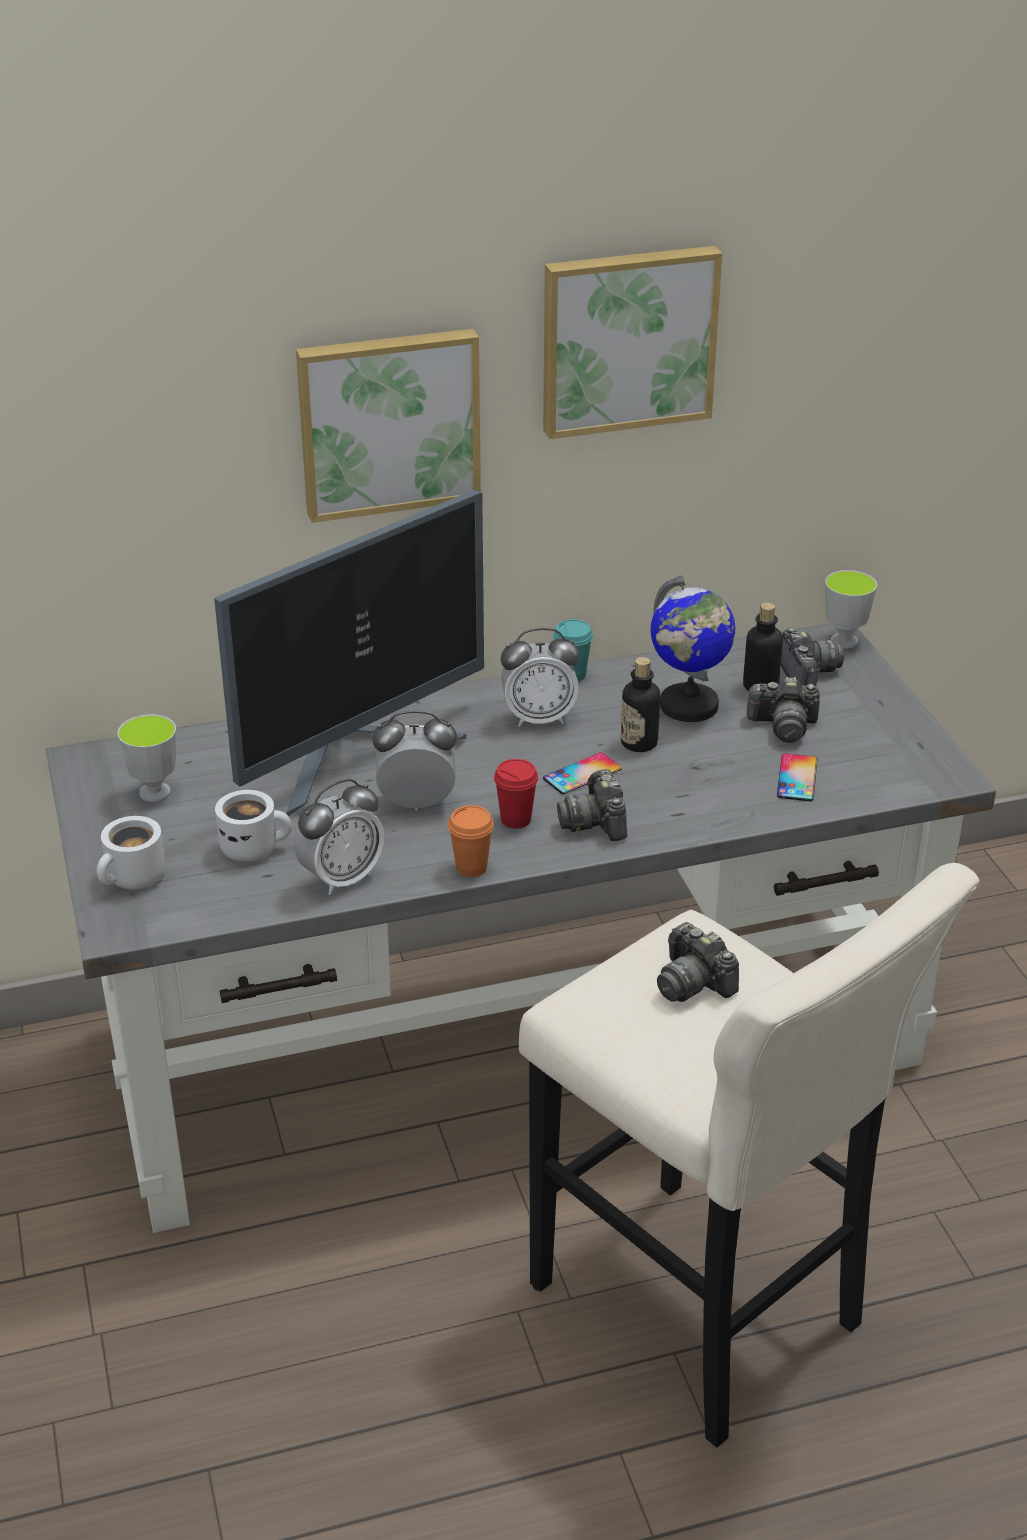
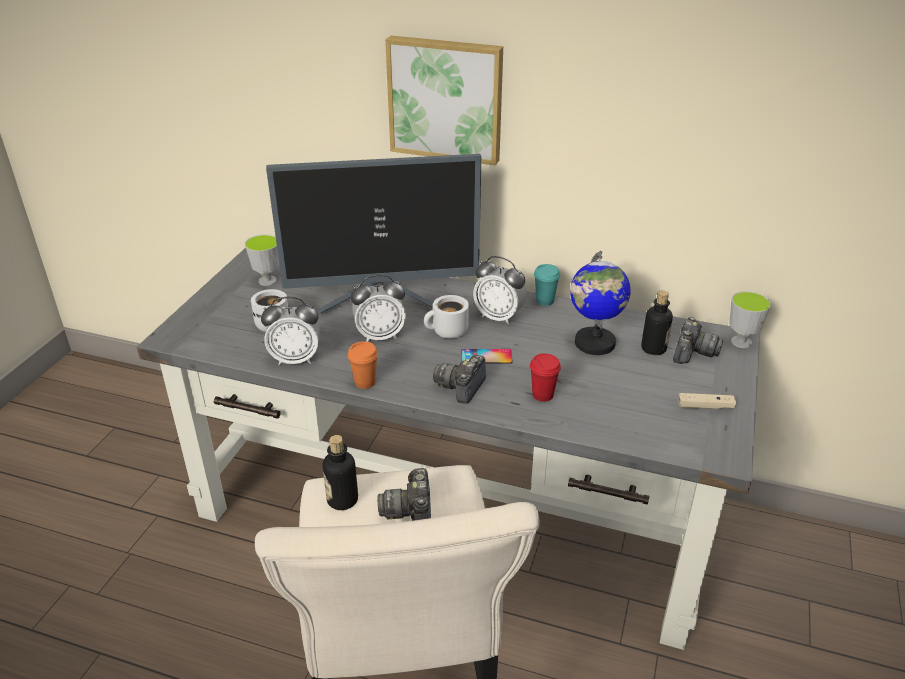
camera: 35 degrees right, 0 degrees up
white mug [97,816,165,890] -> white mug moved to [424,295,469,338]
alarm clock [372,710,457,810] -> alarm clock turned 135 degrees clockwise [351,275,406,342]
red cup [494,759,538,829] -> red cup moved to [530,353,561,402]
picture [543,246,722,439] -> none
bottle [621,657,660,752] -> bottle moved to [323,435,358,510]
camera [746,677,820,743] -> none
phone [777,753,817,801] -> none
none -> beige game controller [678,393,736,409]

